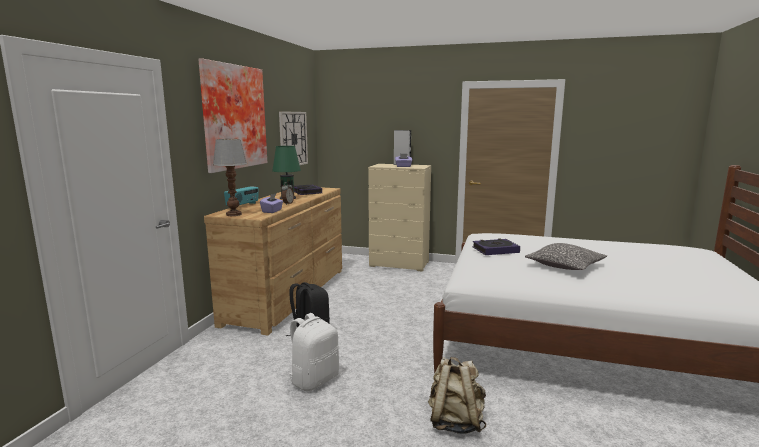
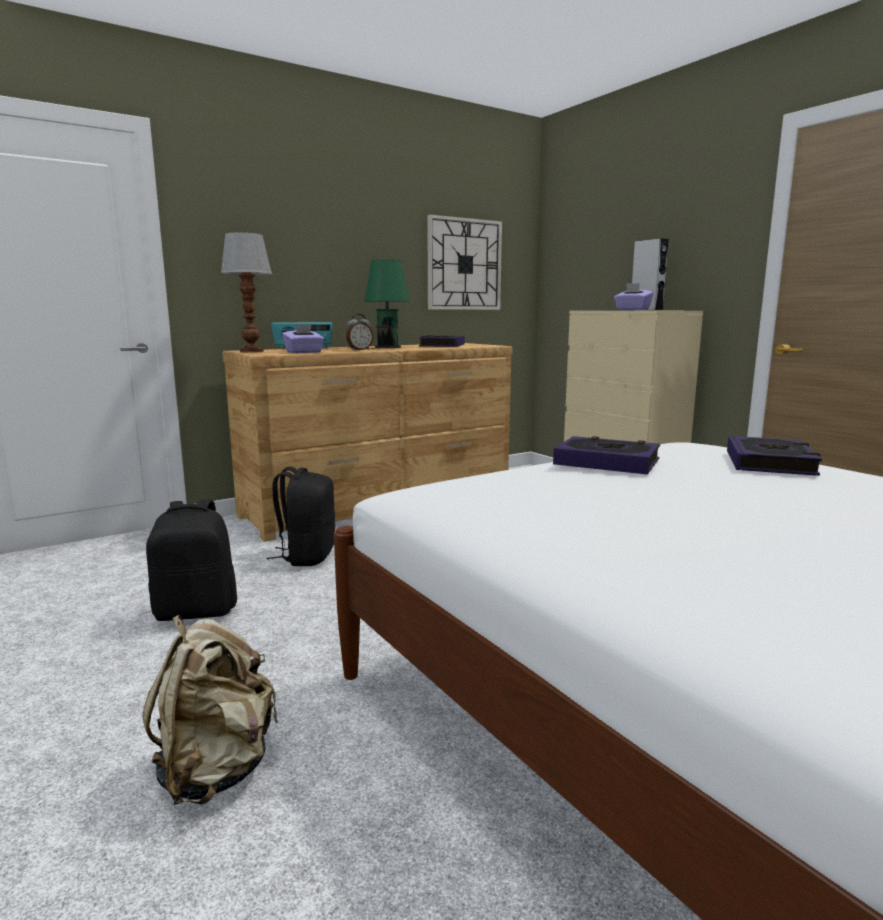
camera: 40 degrees right, 0 degrees up
picture [198,58,268,173] -> none
white backpack [288,313,339,391] -> black backpack [146,500,237,621]
pillow [525,243,607,270] -> none
none -> book [727,436,822,476]

